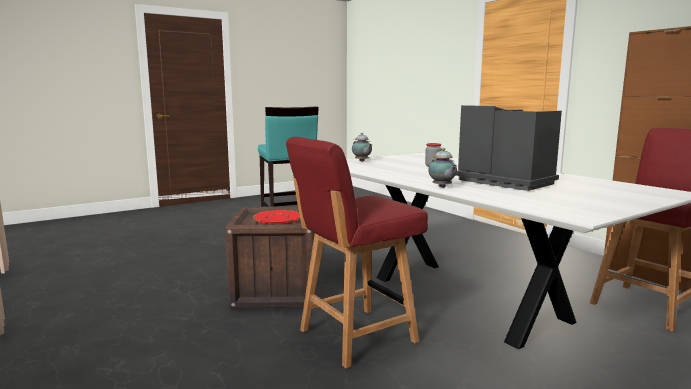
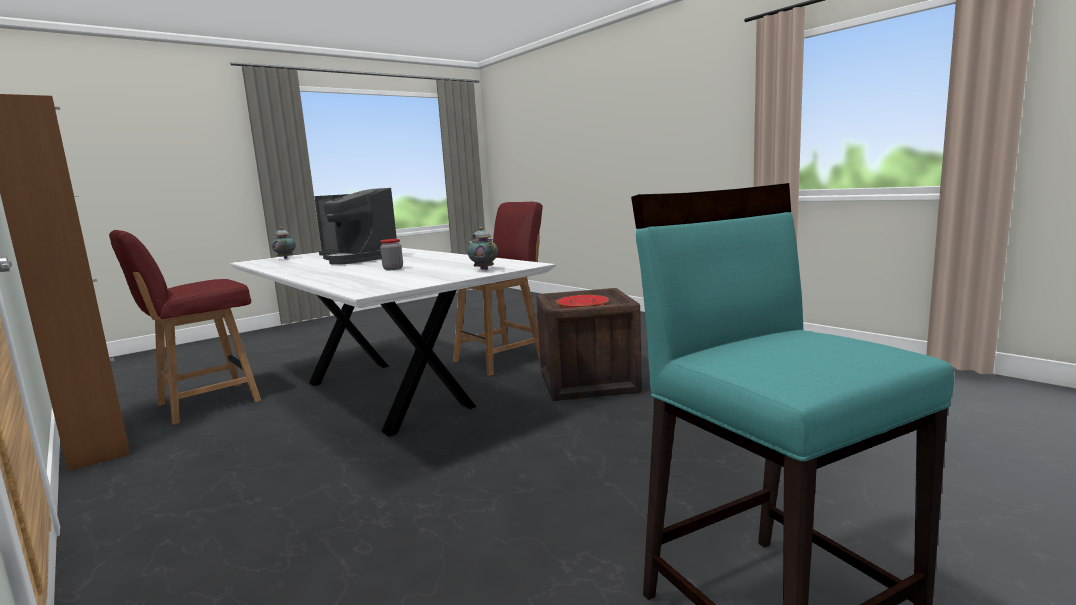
camera: 175 degrees right, 0 degrees up
teapot [428,148,457,188] -> teapot moved to [272,227,296,259]

